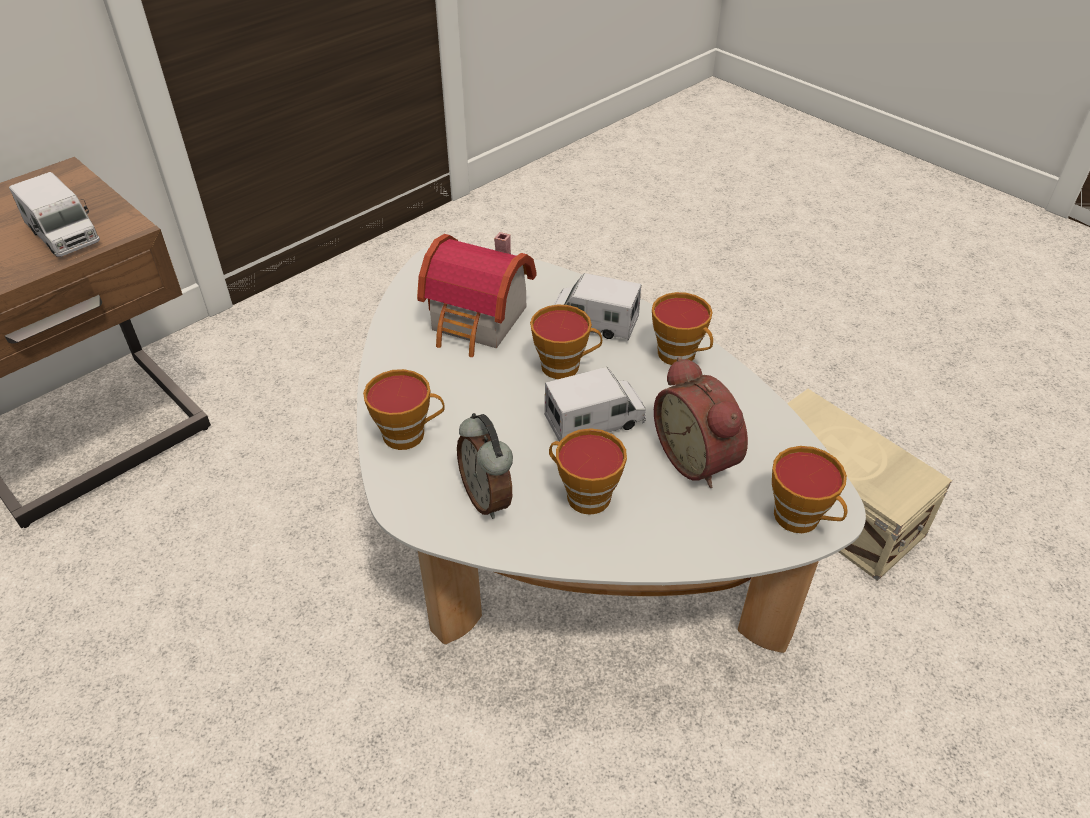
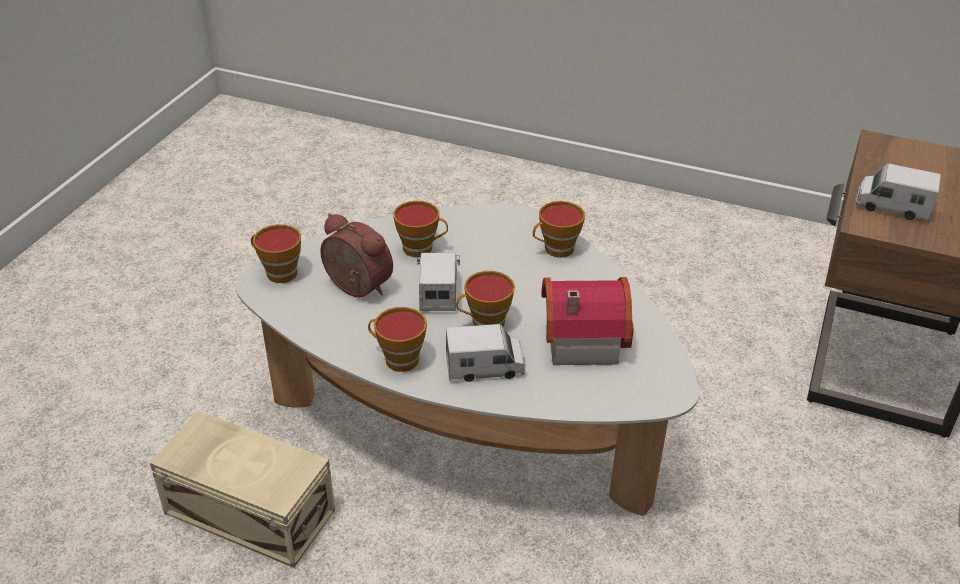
camera: 155 degrees right, 5 degrees down
alarm clock [457,413,513,519] -> none
toy truck [545,367,646,442] -> toy truck turned 135 degrees clockwise [417,253,460,311]

